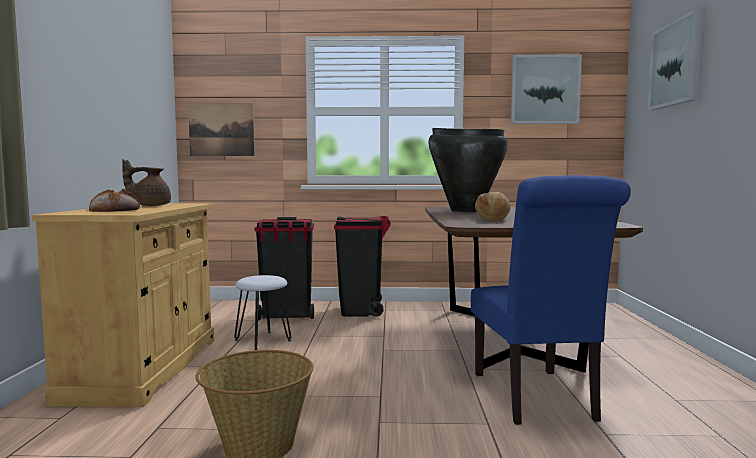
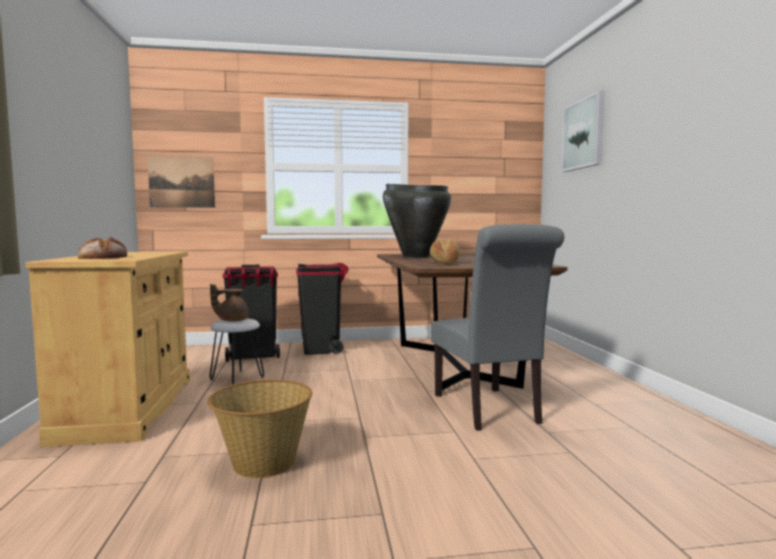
camera: 10 degrees left, 0 degrees up
brown teapot [122,159,171,206] -> brown teapot moved to [210,284,249,322]
blue chair [471,175,631,425] -> grey chair [431,224,564,431]
picture [511,54,582,124] -> none

